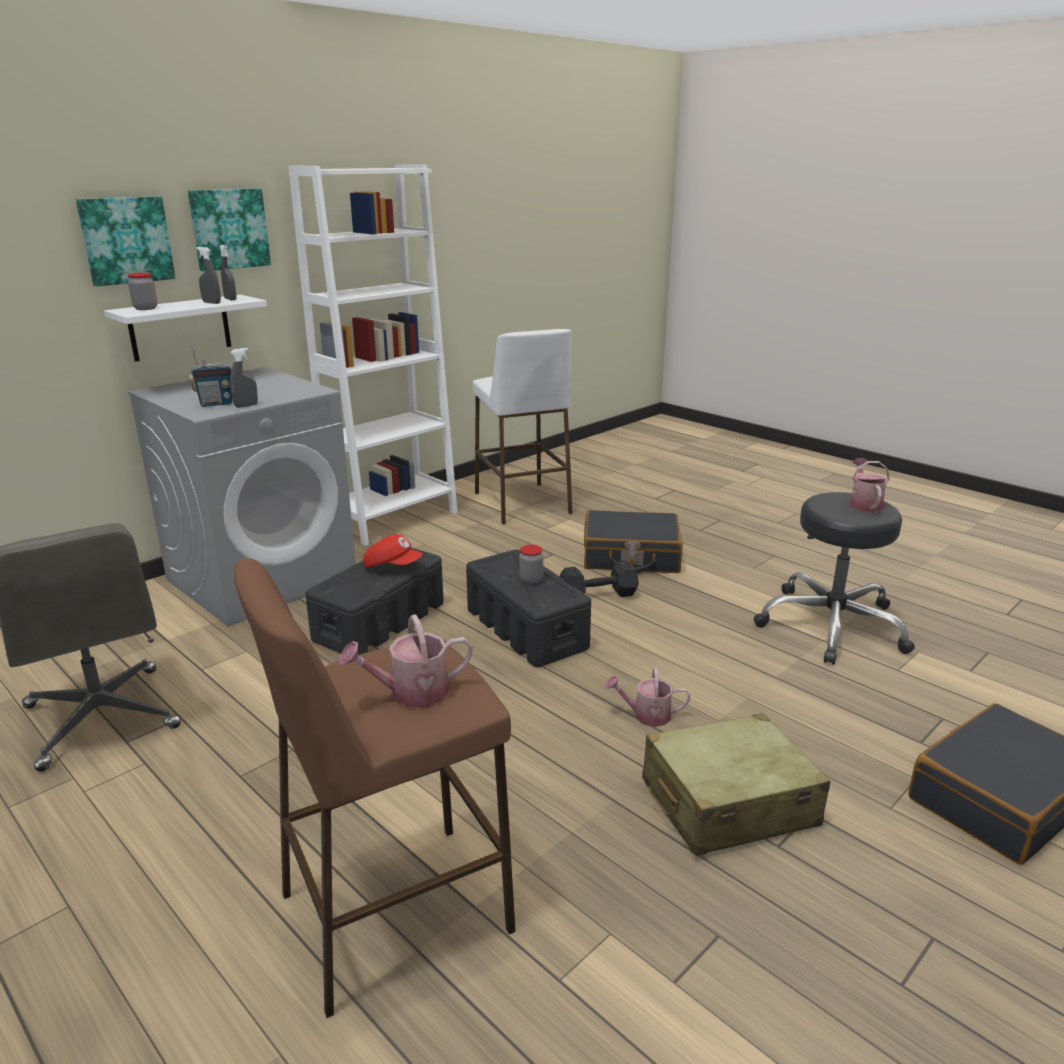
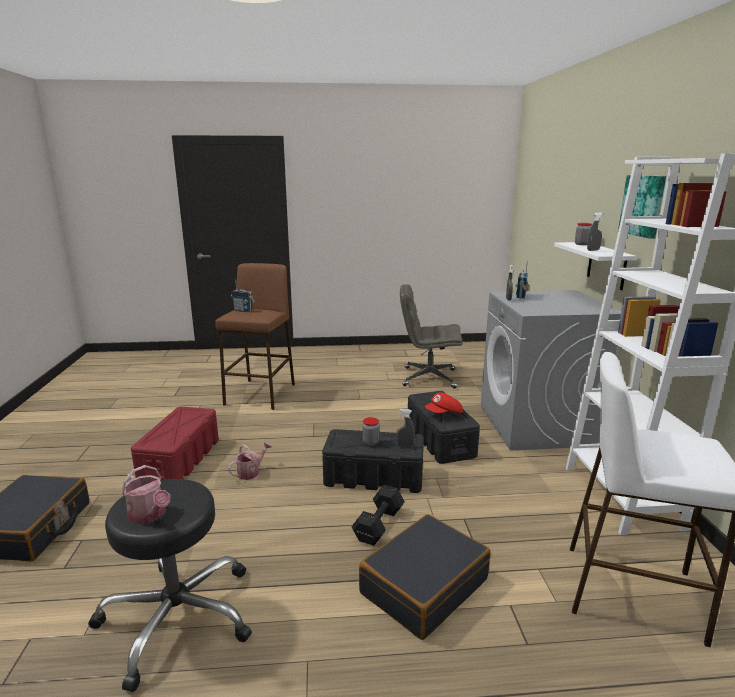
camera: 130 degrees right, 5 degrees down
picture [76,196,176,287] -> none
grey spray bottle [220,245,237,300] -> grey spray bottle moved to [396,409,415,447]
watering can [339,614,473,707] -> radio [231,280,255,312]
beige suitcase [642,713,831,856] -> red storage box [131,407,219,480]

